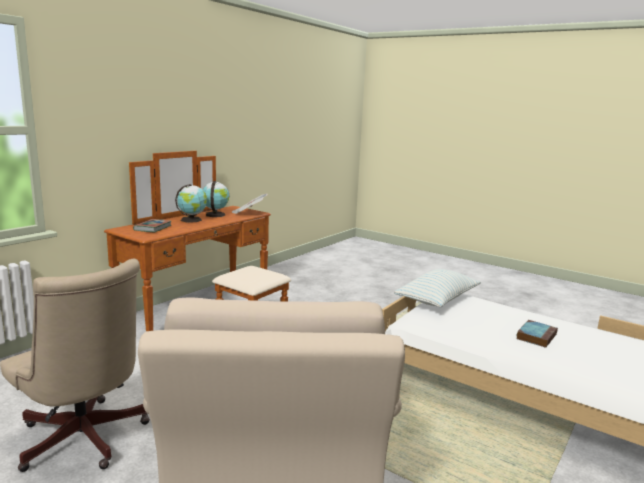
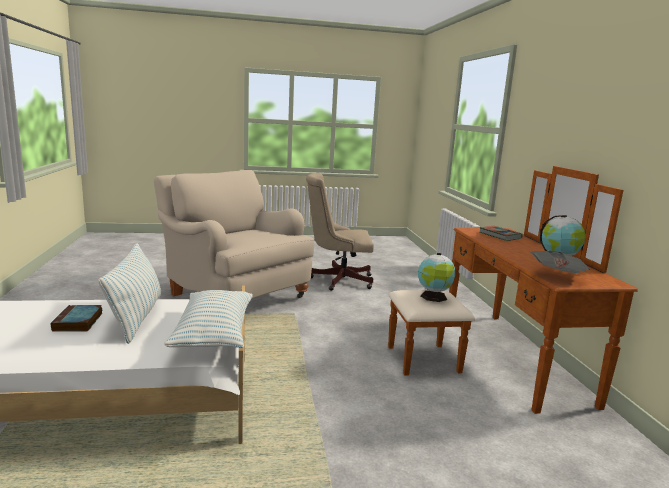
camera: 135 degrees right, 0 degrees up
globe [175,184,207,223] -> globe moved to [418,253,455,302]
none -> pillow [98,243,161,344]

